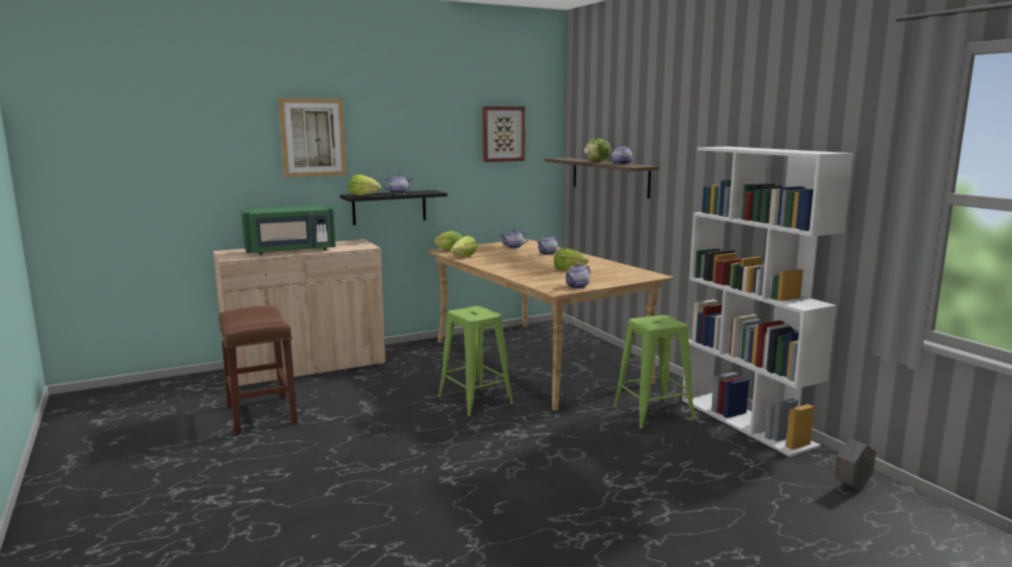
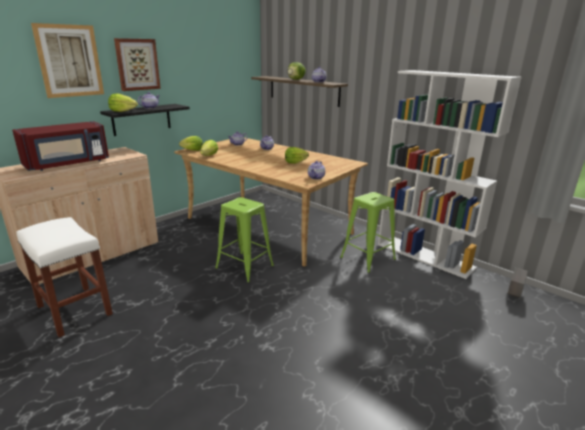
camera: 20 degrees left, 10 degrees up
brown stool [219,306,298,435] -> white stool [16,217,113,337]
green microwave [241,205,336,255] -> red microwave [12,121,109,171]
picture [482,106,525,162] -> picture moved to [114,38,161,91]

